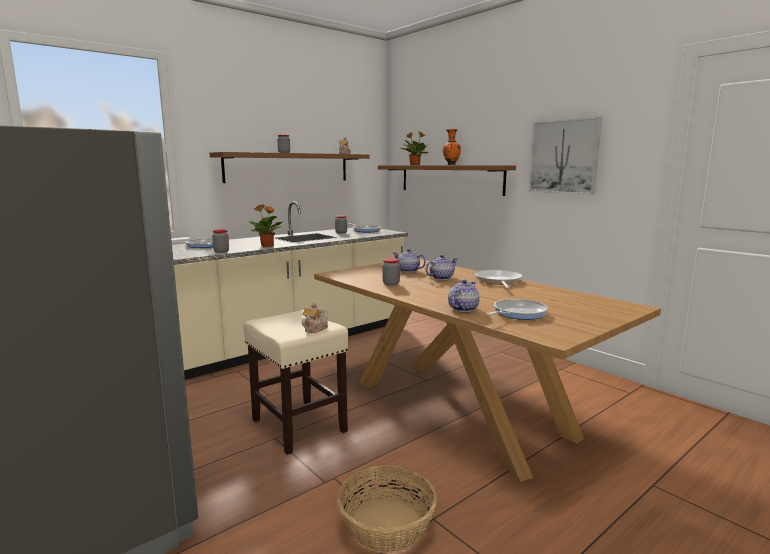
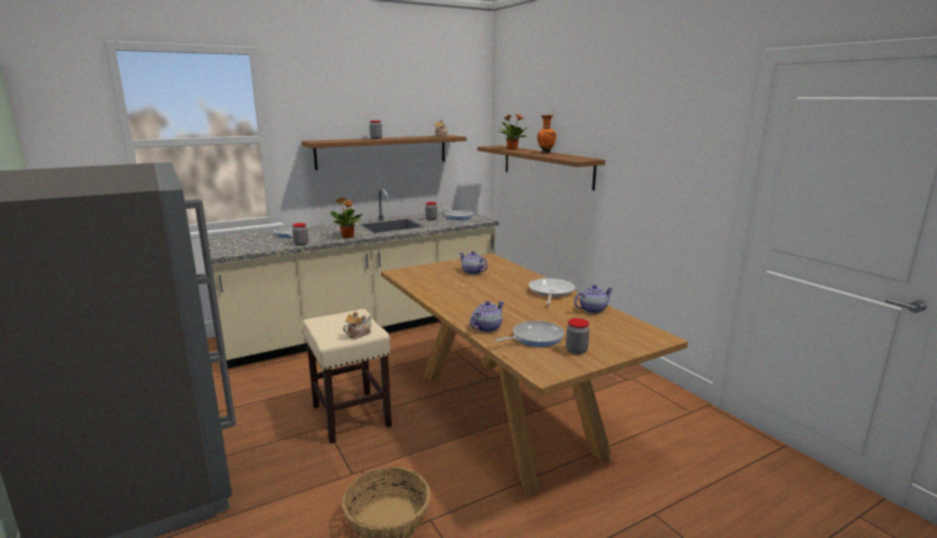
camera: 10 degrees right, 5 degrees up
jar [383,258,400,286] -> jar moved to [566,318,589,355]
teapot [426,255,457,280] -> teapot moved to [574,285,613,314]
picture [529,117,602,195] -> none

